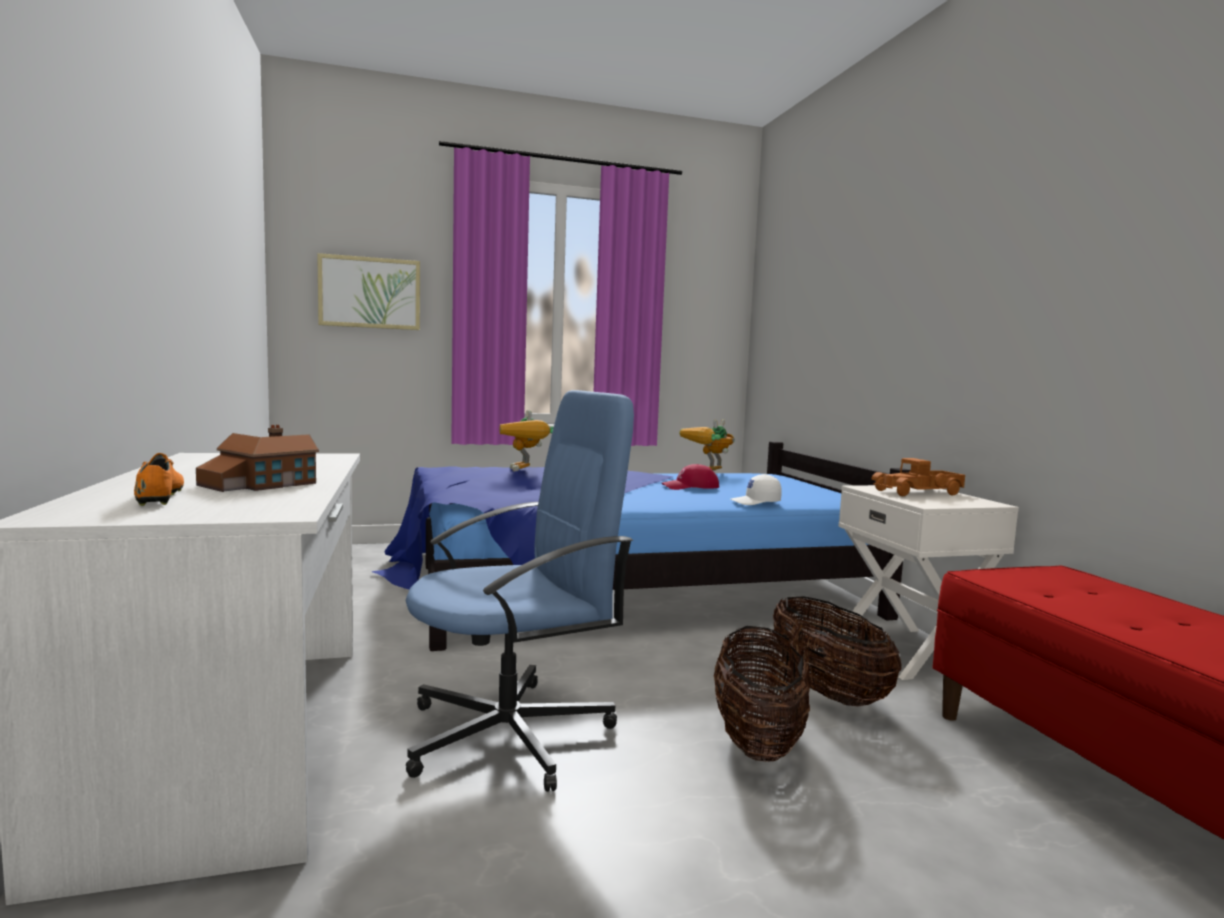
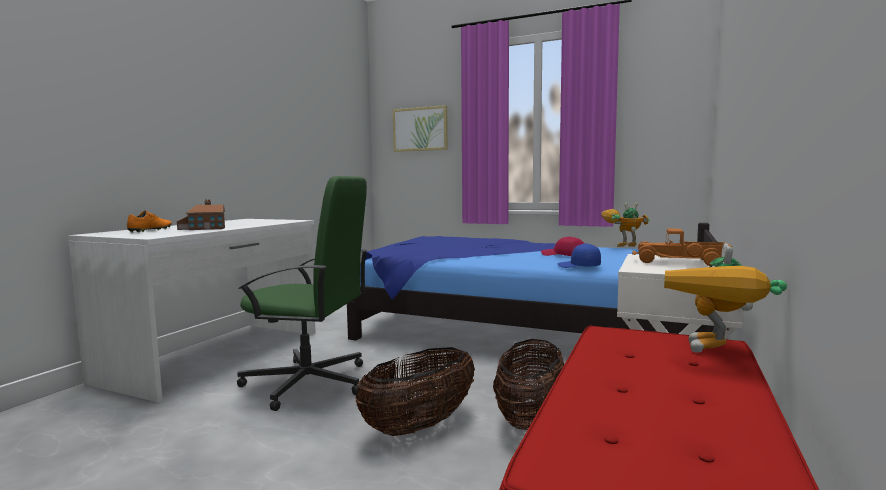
camera: 40 degrees right, 0 degrees up
blue office chair [405,390,634,792] -> green office chair [237,176,368,411]
toy robot [500,410,554,472] -> toy robot moved to [664,243,787,352]
white cap [731,474,782,505] -> blue cap [557,243,601,268]

